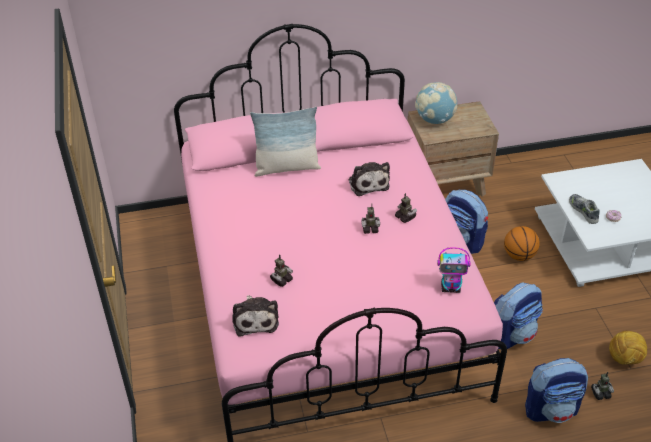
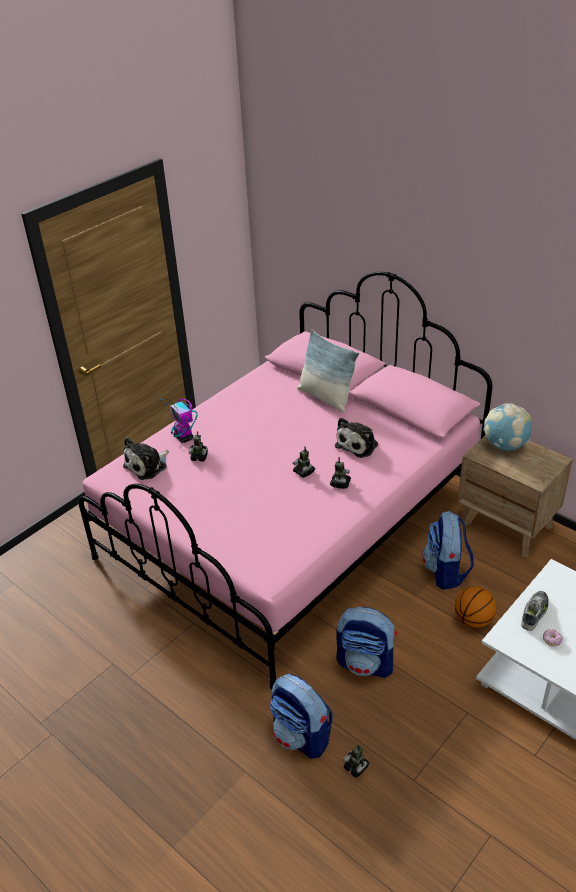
camera: 55 degrees right, 5 degrees down
toy robot [437,247,471,293] -> toy robot moved to [160,398,197,443]
football [609,331,647,364] -> none

